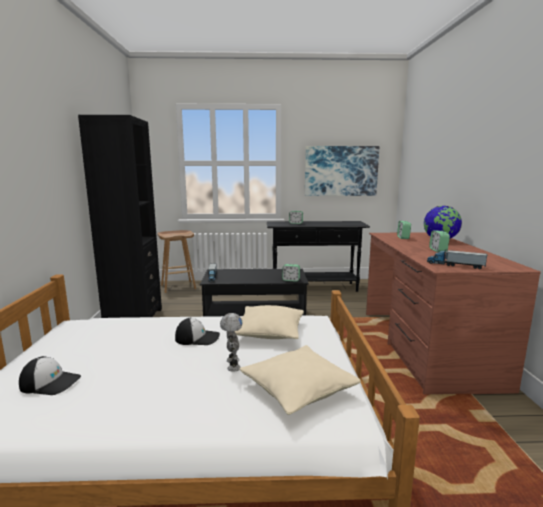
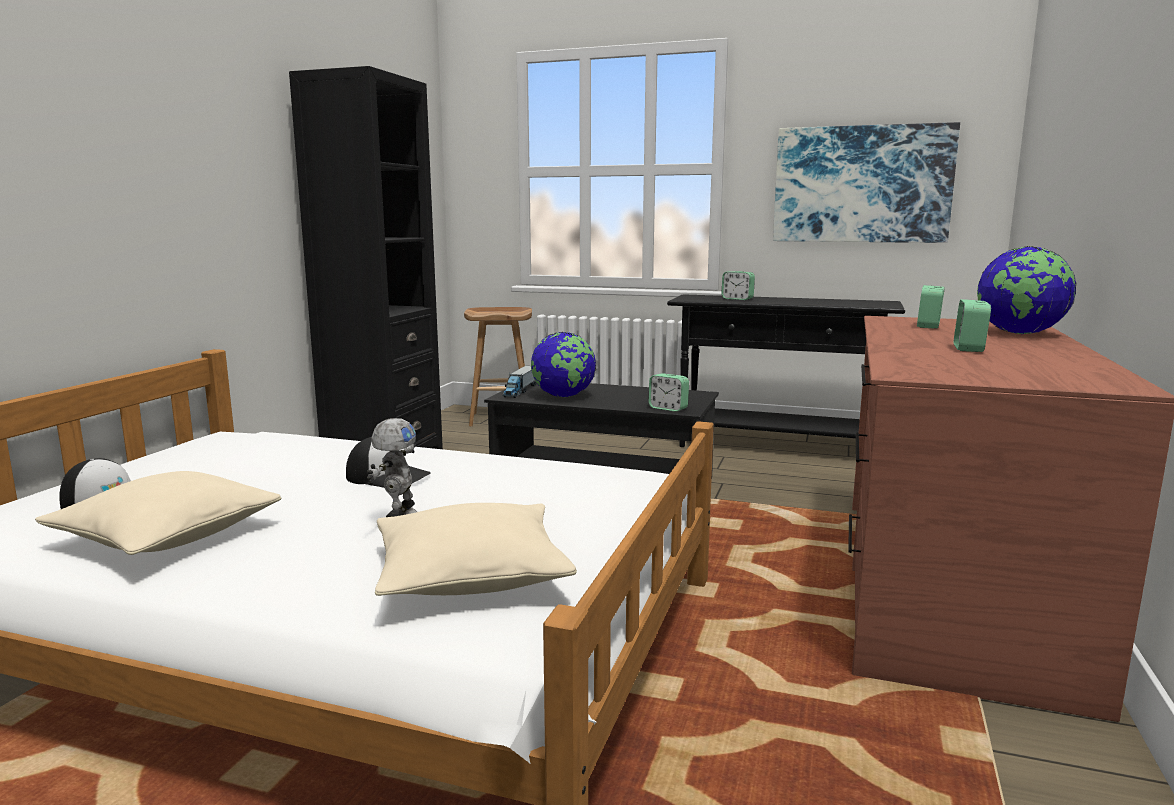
camera: 20 degrees right, 0 degrees up
beige pillow [234,305,304,339] -> beige pillow moved to [35,471,281,555]
toy truck [427,249,488,269] -> none
none -> globe [531,332,596,397]

